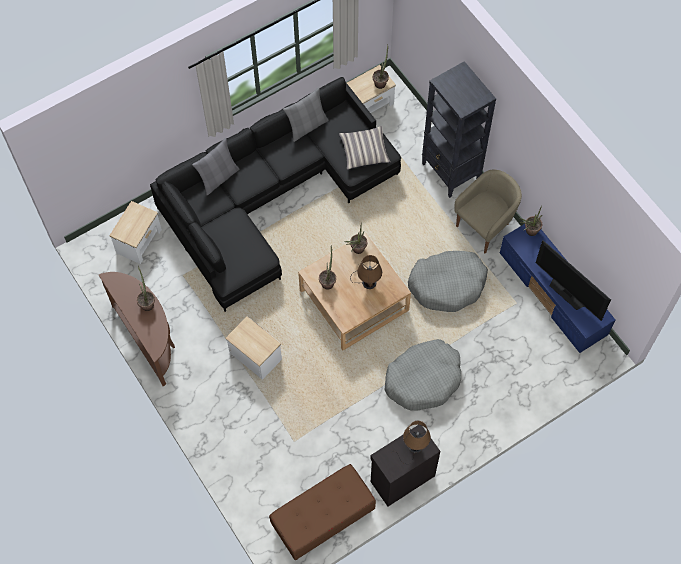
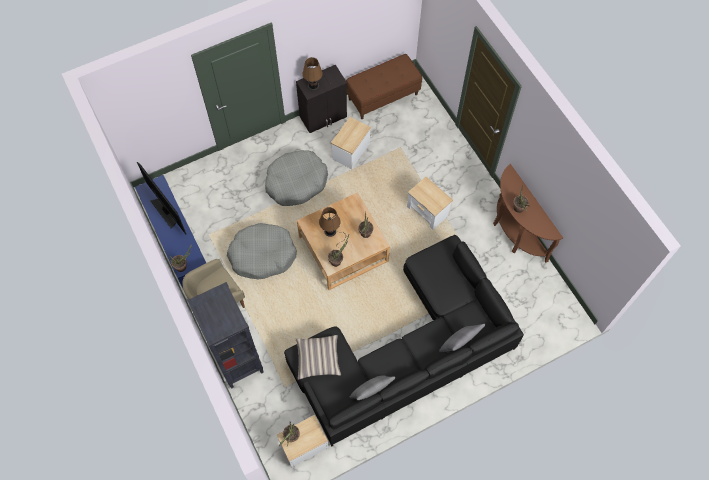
camera: 175 degrees left, 0 degrees up
side table [109,201,162,264] -> side table moved to [331,117,371,169]

